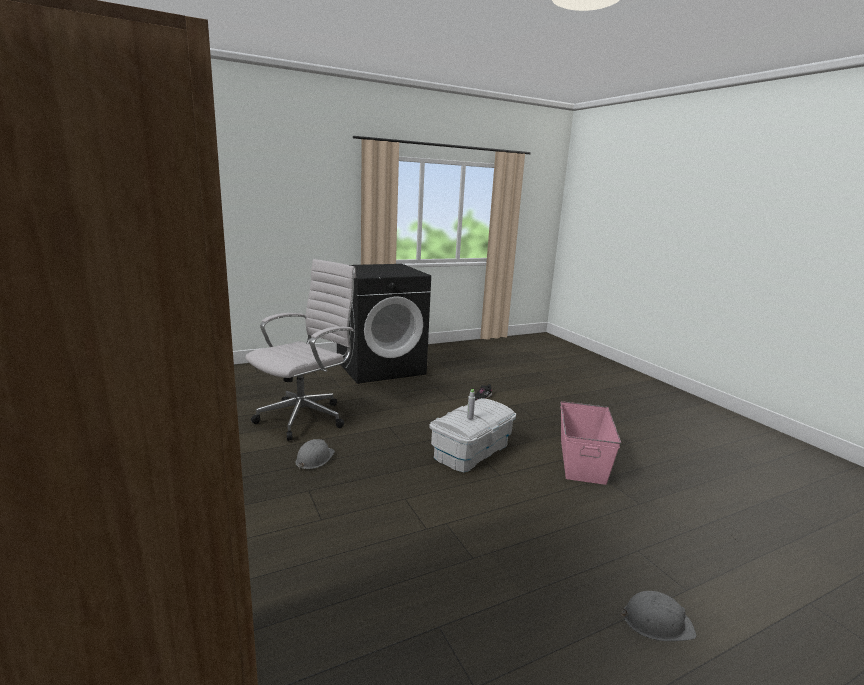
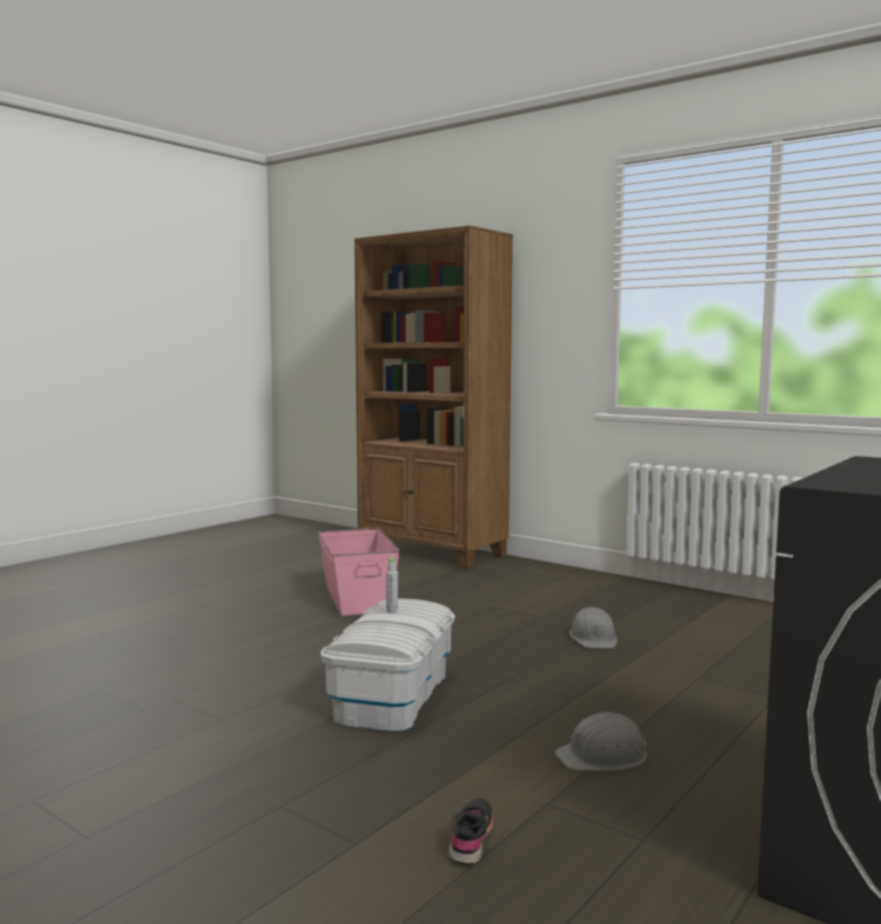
camera: 155 degrees right, 10 degrees down
white office chair [245,259,356,441] -> none
pink storage box [560,401,621,485] -> pink storage box moved to [318,528,400,616]
grey hard hat [620,591,696,641] -> grey hard hat moved to [555,712,647,771]

